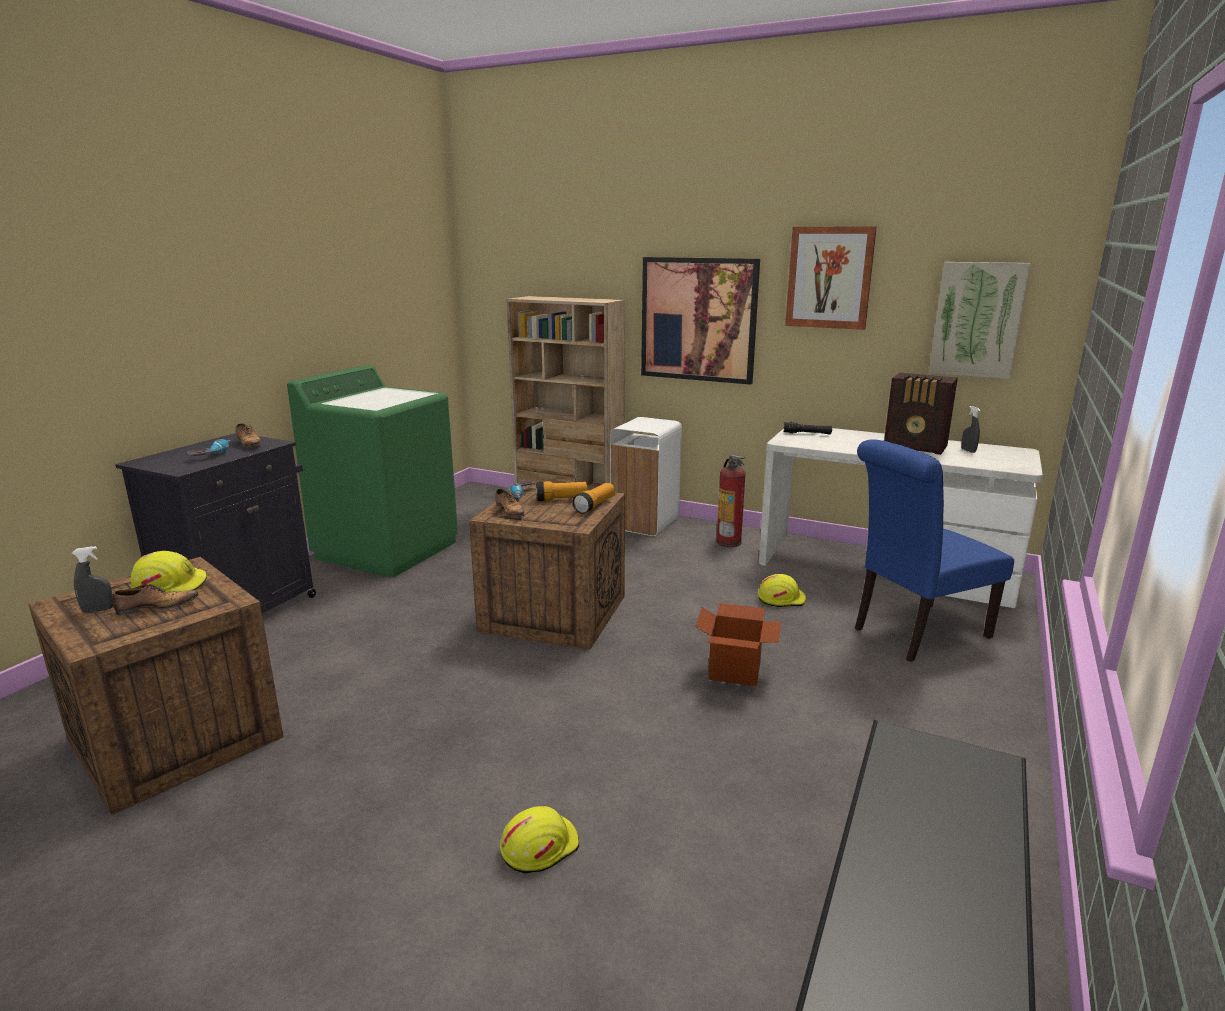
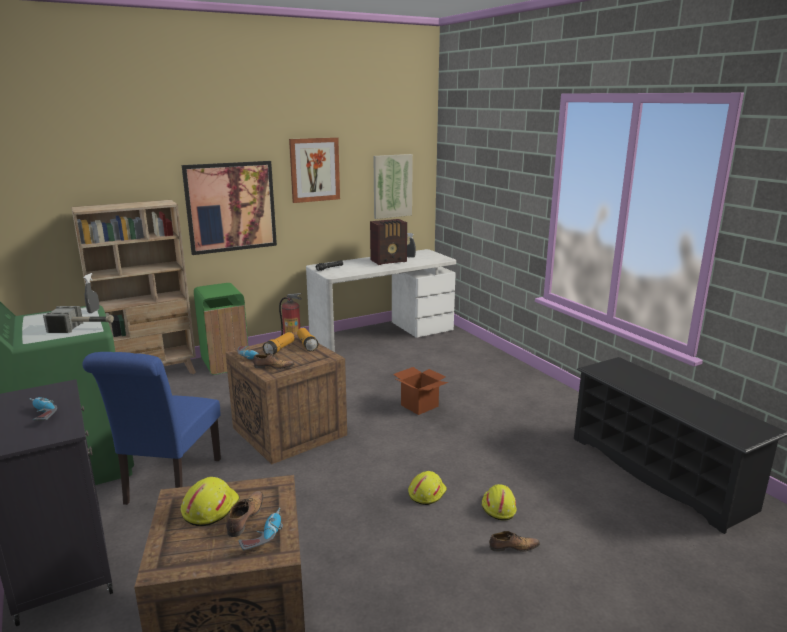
camera: 55 degrees left, 0 degrees up
grey spray bottle [72,546,113,613] -> grey spray bottle moved to [84,273,100,313]
shoe [236,424,261,447] -> shoe moved to [489,531,540,552]
white trash can [610,417,682,536] -> green trash can [194,283,248,375]
yellow hard hat [758,574,807,607] -> yellow hard hat moved to [408,471,447,505]
blue chair [855,440,1014,662] -> blue chair moved to [82,352,221,505]
none -> hammer [43,306,114,333]
none -> power drill [239,507,283,550]

